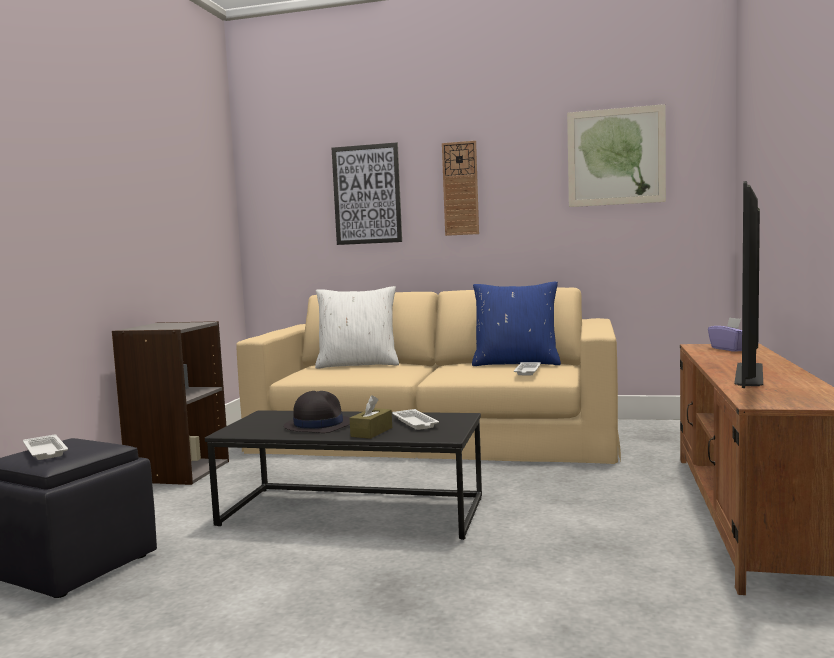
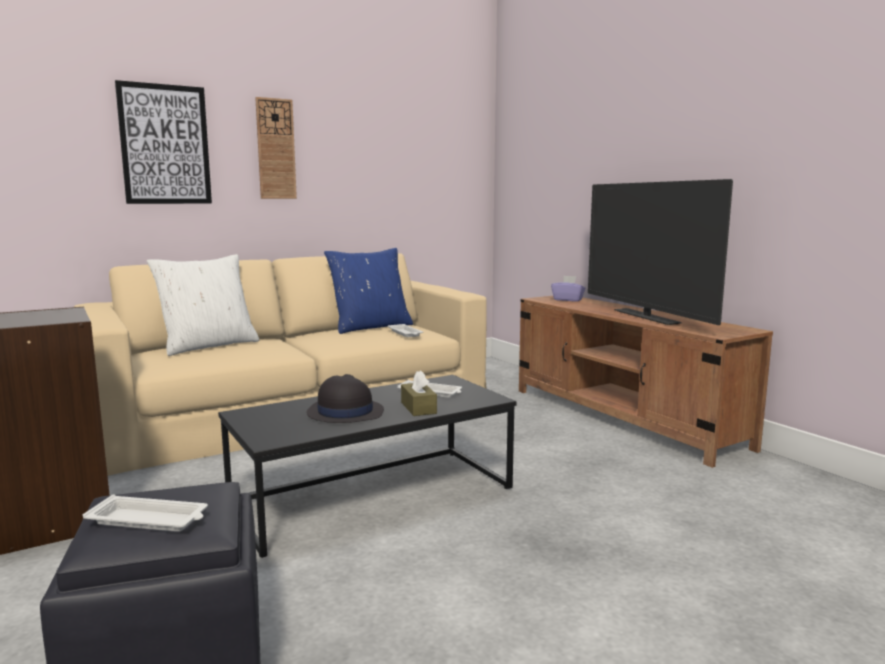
camera: 45 degrees left, 5 degrees up
picture [567,104,666,207] -> none

